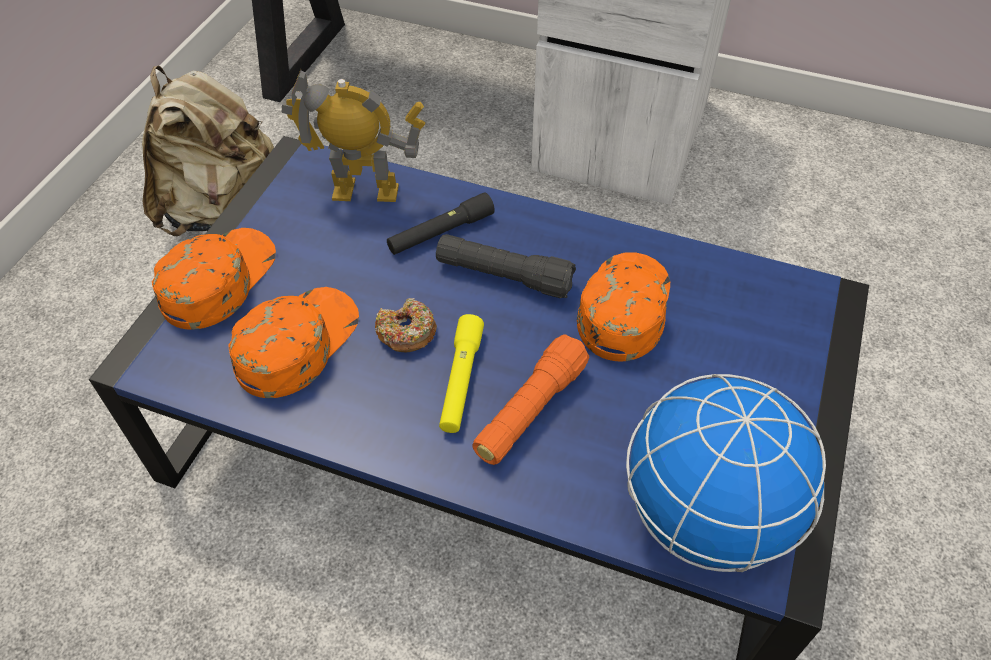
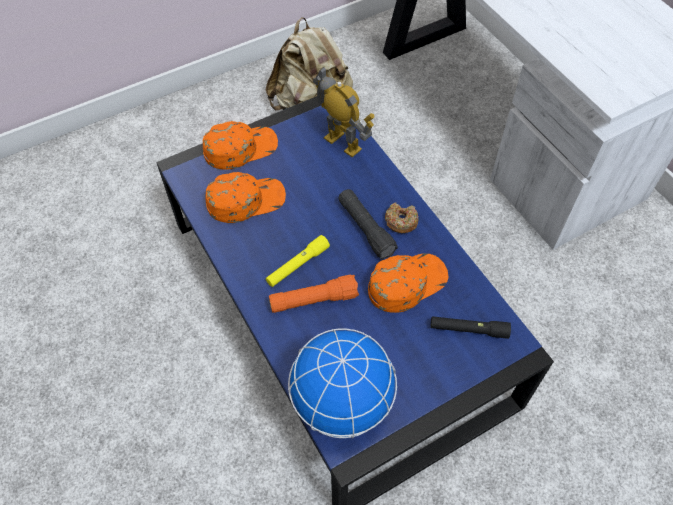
camera: 40 degrees right, 5 degrees up
donut [375,298,437,352] -> donut moved to [385,202,418,233]
black flashlight [387,192,495,255] -> black flashlight moved to [431,316,511,339]

